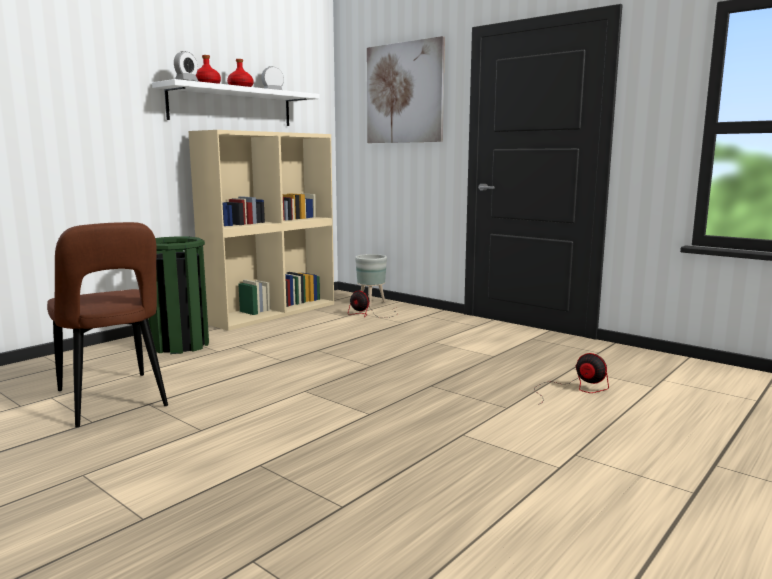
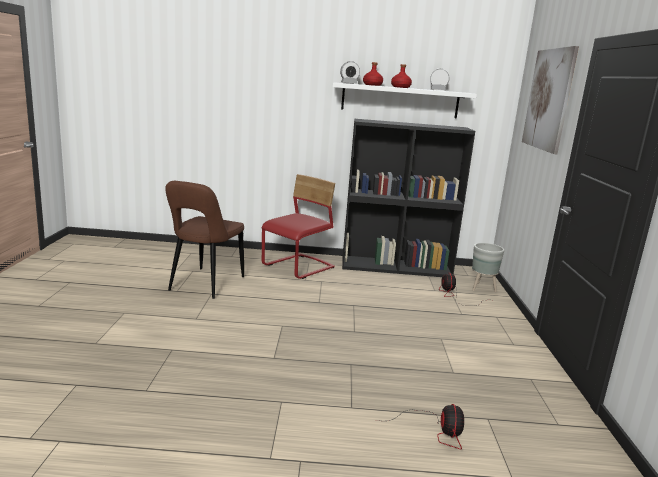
camera: 50 degrees right, 5 degrees up
green trash can [148,236,209,354] -> red chair [262,174,335,279]
beige bookcase [188,130,334,331] -> black bookcase [342,119,475,277]

